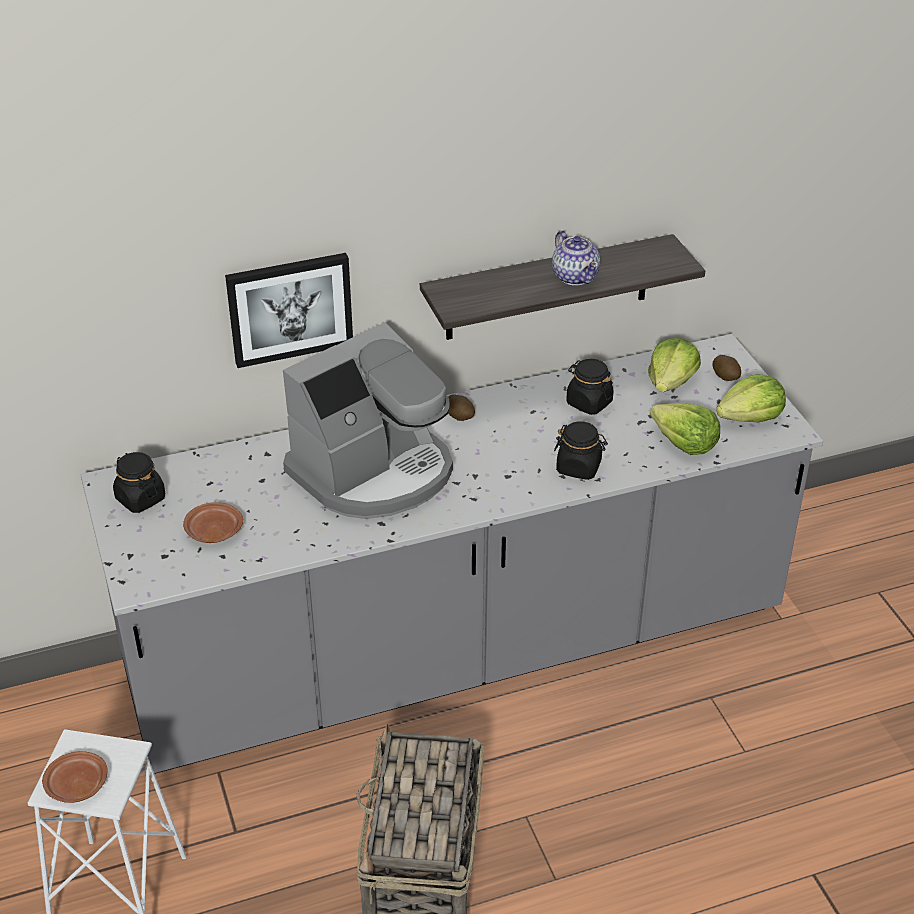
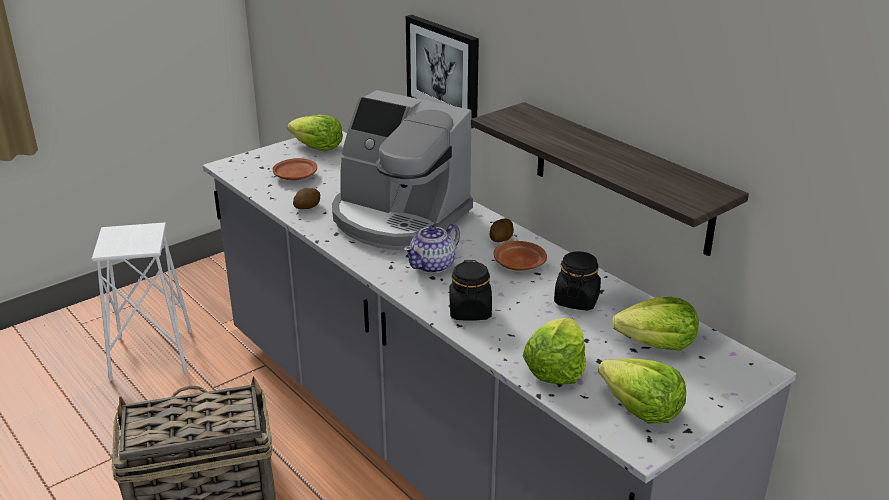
camera: 70 degrees right, 10 degrees down
brown plate [42,751,108,803] -> brown plate moved to [494,241,547,271]
black jar [113,452,165,513] -> lettuce [287,115,343,151]
teapot [552,231,600,286] -> teapot moved to [404,224,460,274]
potato [713,355,741,381] -> potato moved to [293,188,320,209]

